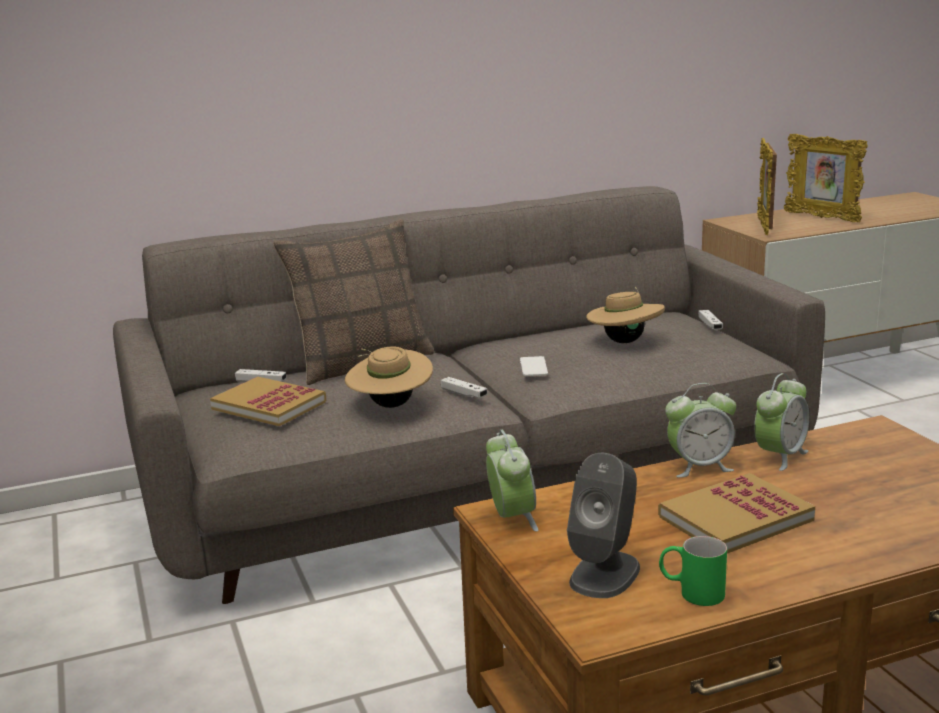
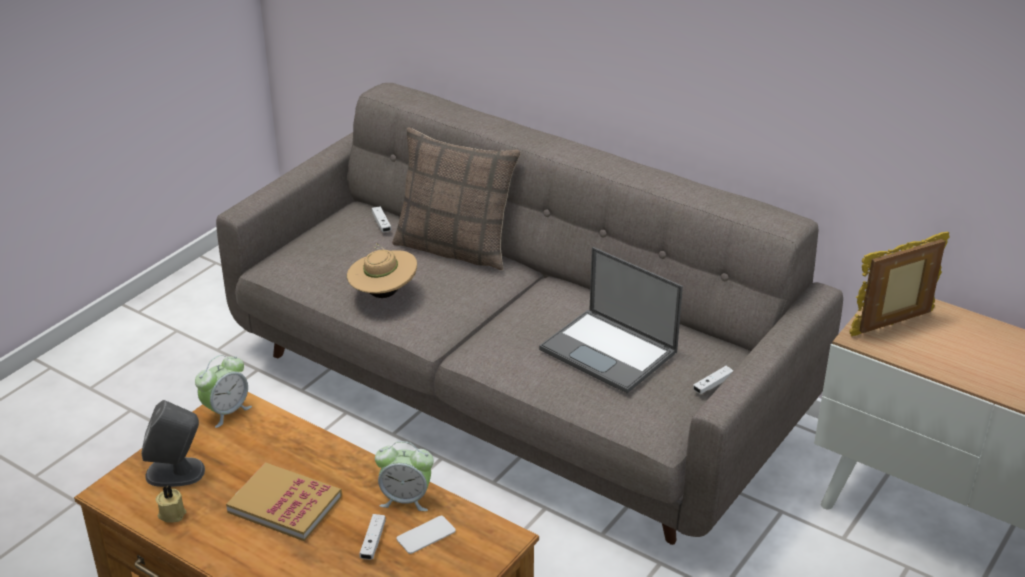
camera: 55 degrees right, 15 degrees up
book [210,377,326,426] -> none
white game controller [441,377,488,398] -> white game controller moved to [360,514,386,560]
phone [520,356,548,376] -> phone moved to [396,516,456,554]
beige hat [586,286,665,343] -> laptop [539,247,683,394]
green mug [659,536,727,606] -> beige candle [155,486,186,523]
alarm clock [665,383,736,477] -> none
picture frame [784,134,868,222] -> none

